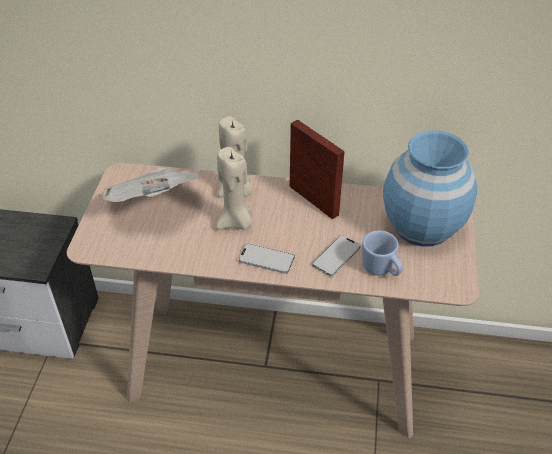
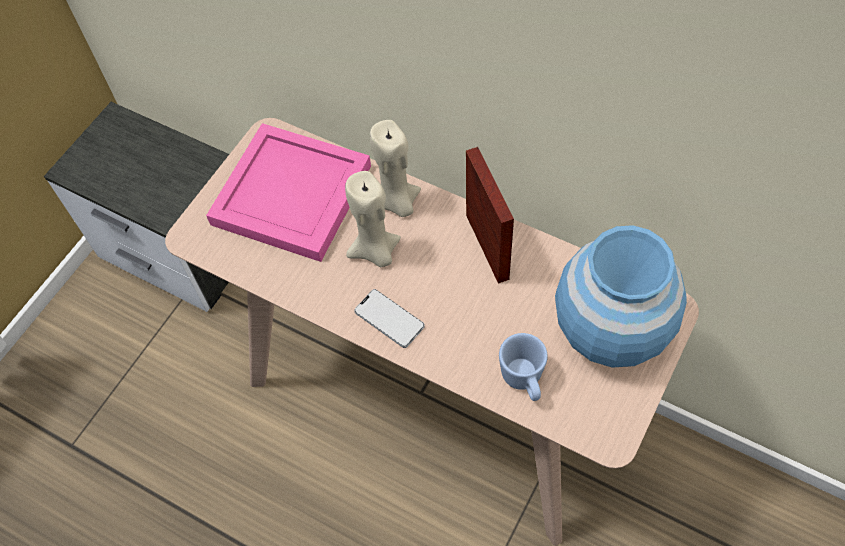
camera: 25 degrees right, 15 degrees up
newspaper [102,167,200,202] -> pink tray [206,123,371,262]
phone [312,235,361,277] -> none

